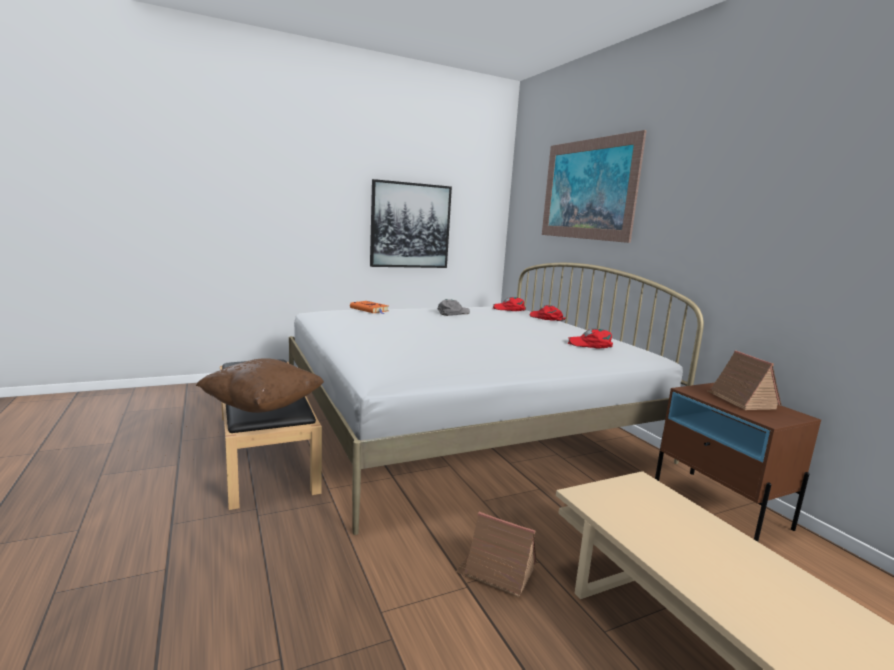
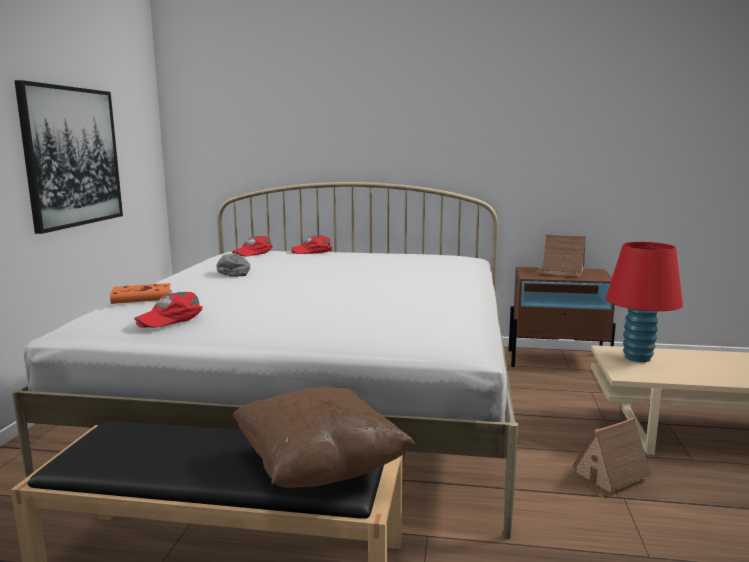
camera: 55 degrees left, 0 degrees up
picture [542,130,647,243] -> none
red cap [568,329,613,349] -> red cap moved to [134,292,203,328]
none -> red table lamp [606,242,683,362]

